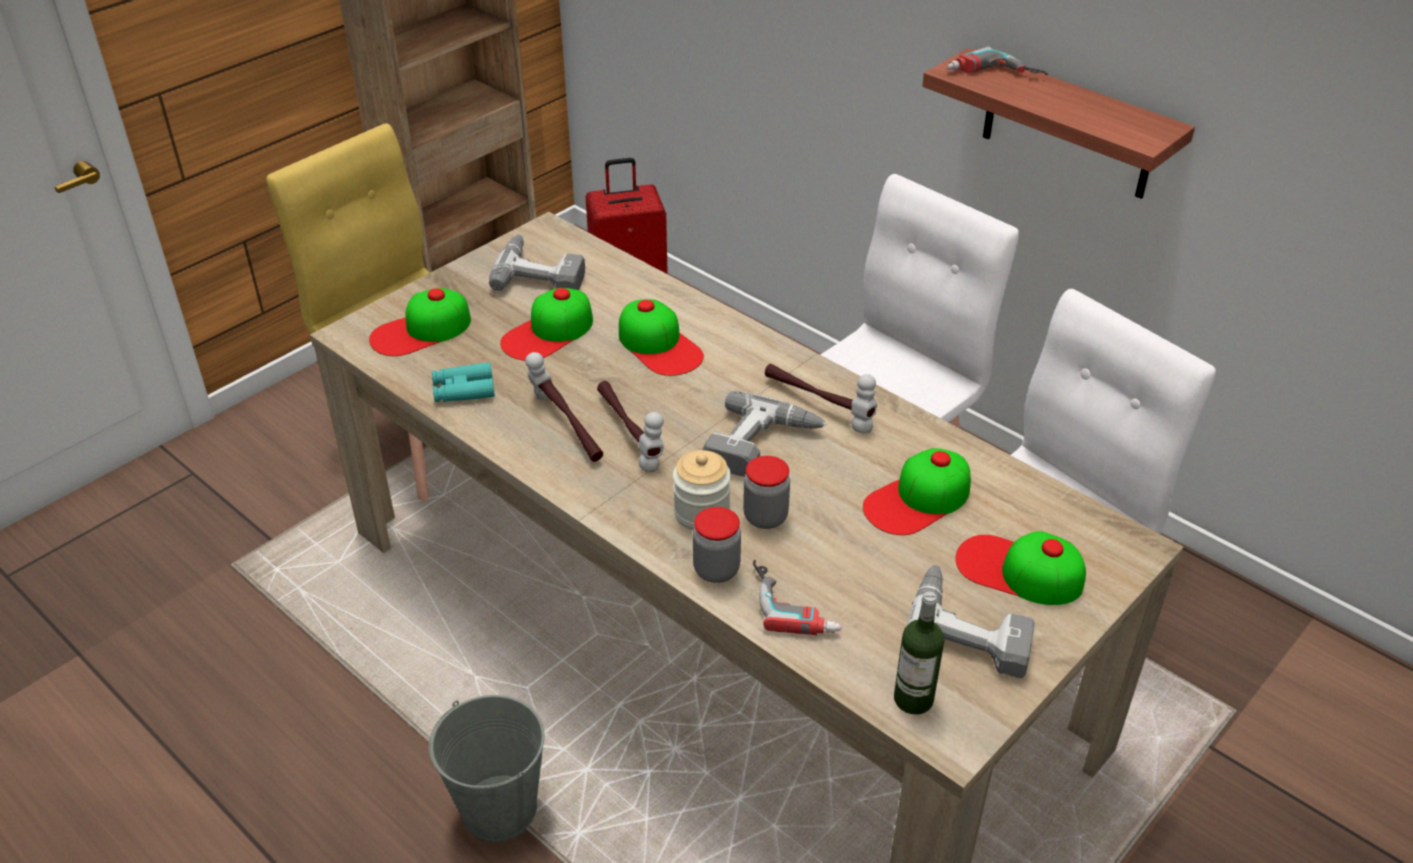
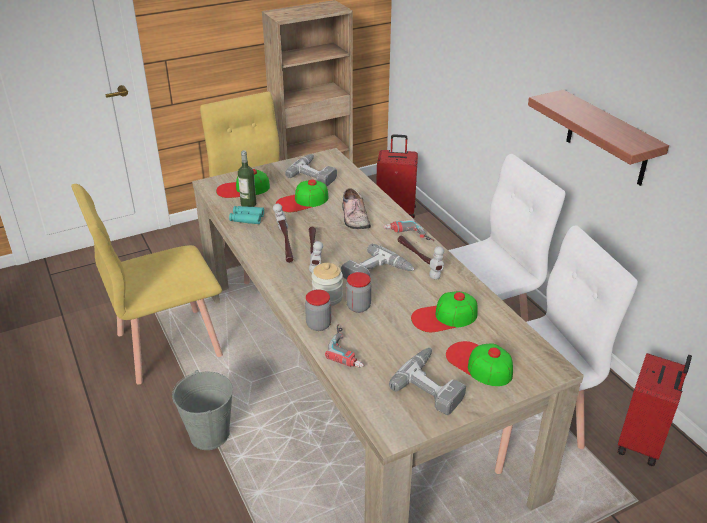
camera: 20 degrees right, 5 degrees down
cap [619,299,704,376] -> shoe [342,188,371,229]
bottle [894,592,944,715] -> bottle moved to [238,150,256,207]
power drill [947,46,1048,75] -> power drill moved to [384,219,434,242]
none -> yellow chair [71,184,223,385]
none -> red suitcase [617,353,692,466]

